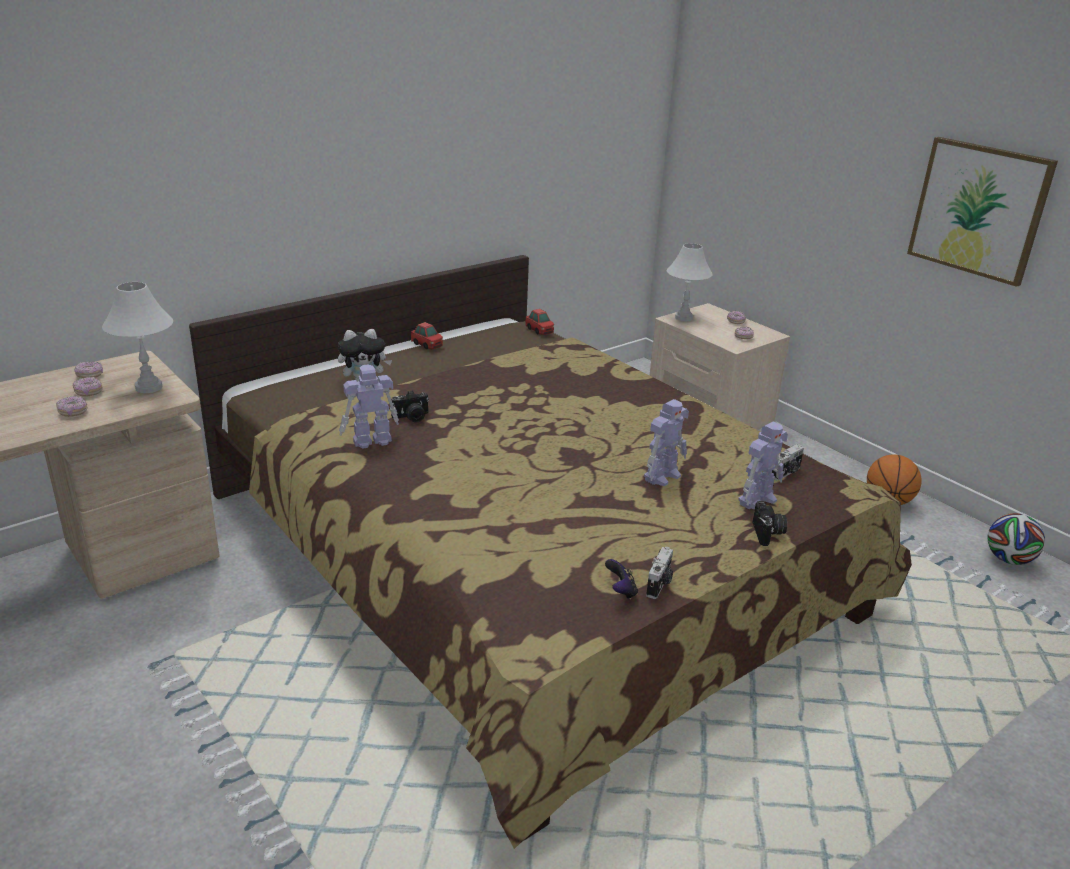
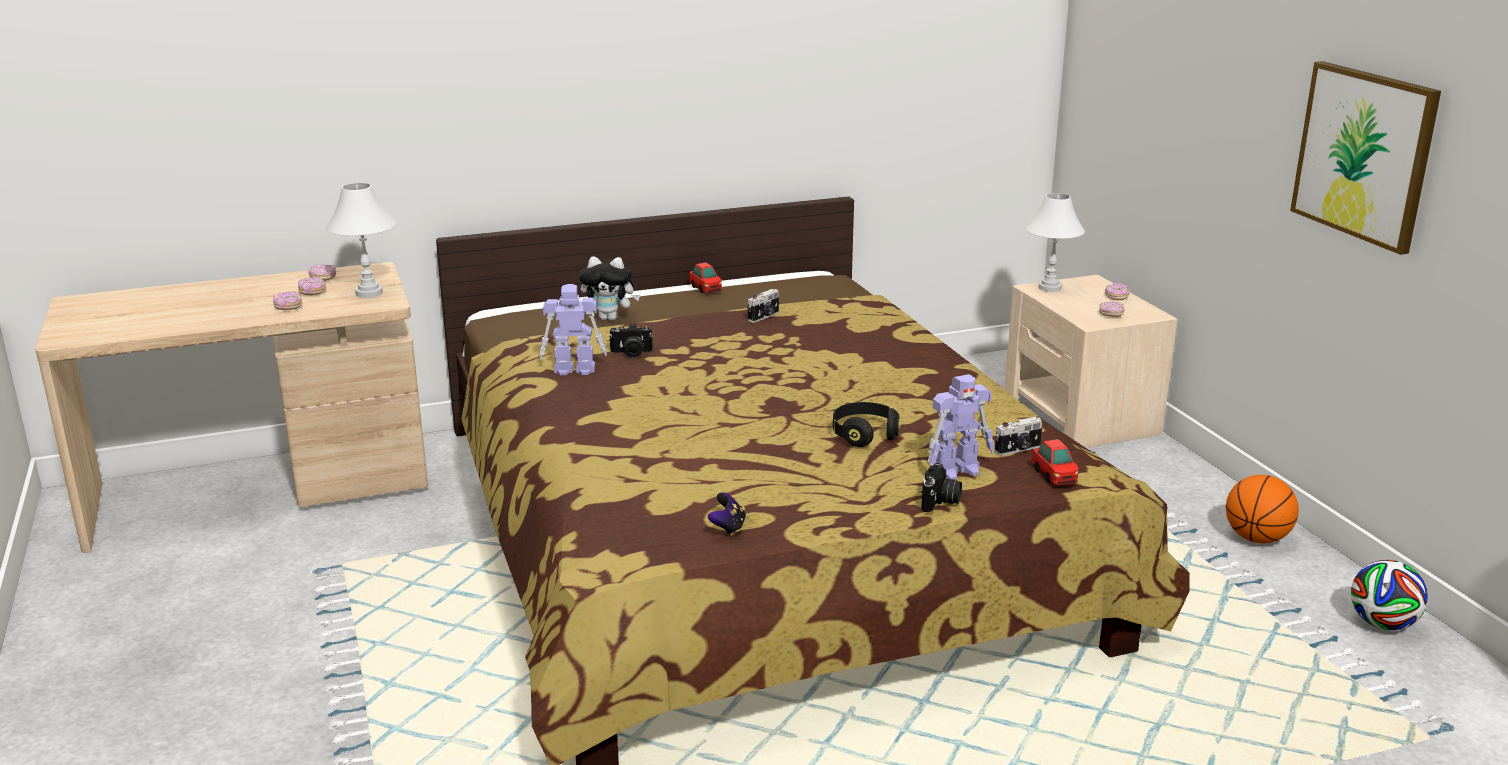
camera: 20 degrees right, 5 degrees down
toy car [525,309,554,335] -> toy car moved to [1032,439,1079,485]
toy robot [644,399,689,486] -> black headphones [833,402,899,447]
camera [646,547,673,599] -> camera moved to [748,289,779,323]

